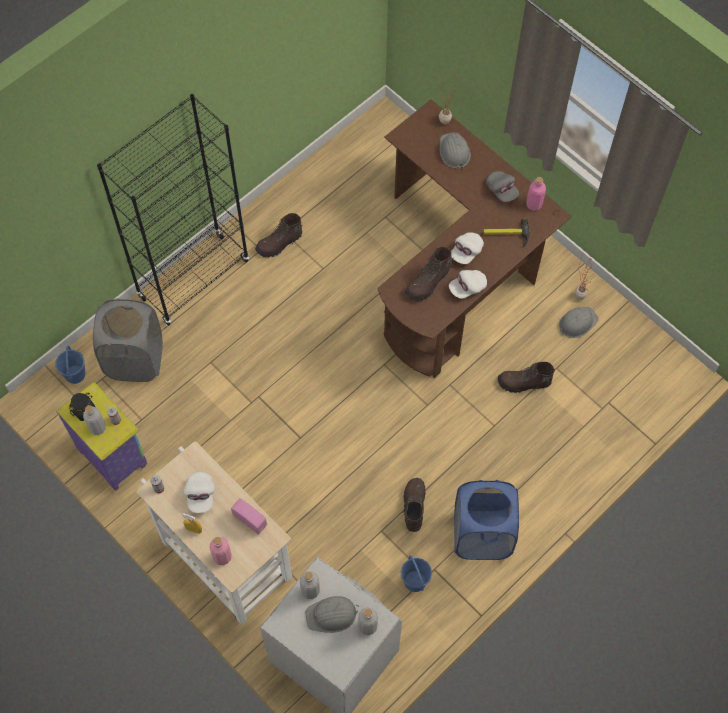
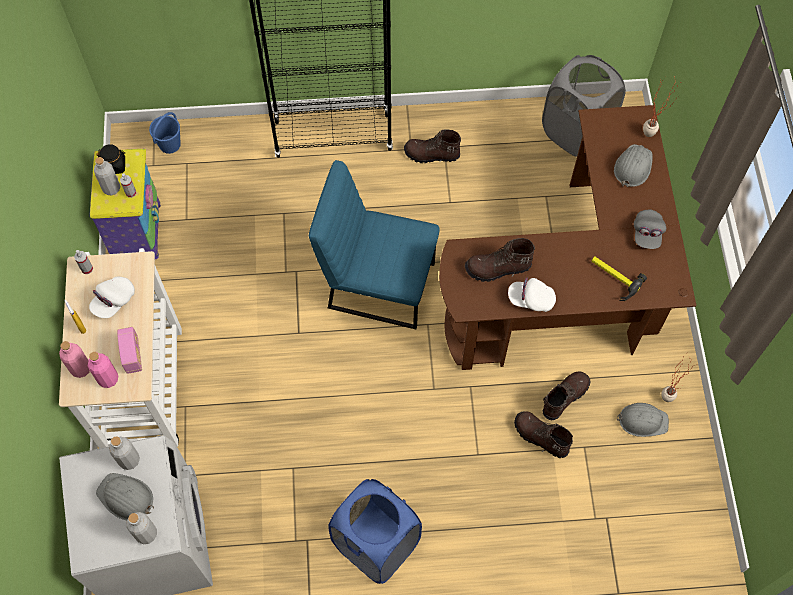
camera: 40 degrees right, 0 degrees up
grey laundry basket [93,298,163,382] -> grey laundry basket moved to [542,55,626,157]
brown boot [401,478,426,532] -> brown boot moved to [543,371,591,420]
blue bucket [401,556,432,592] -> none
white cap [451,232,484,264] -> none
pink bottle [526,177,546,211] -> pink bottle moved to [88,352,118,388]
none -> blue chair [309,160,440,329]

